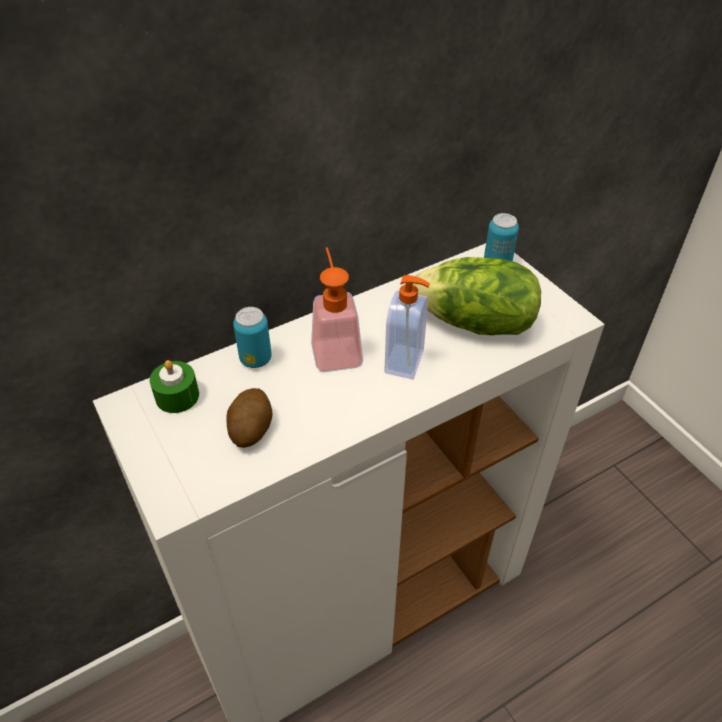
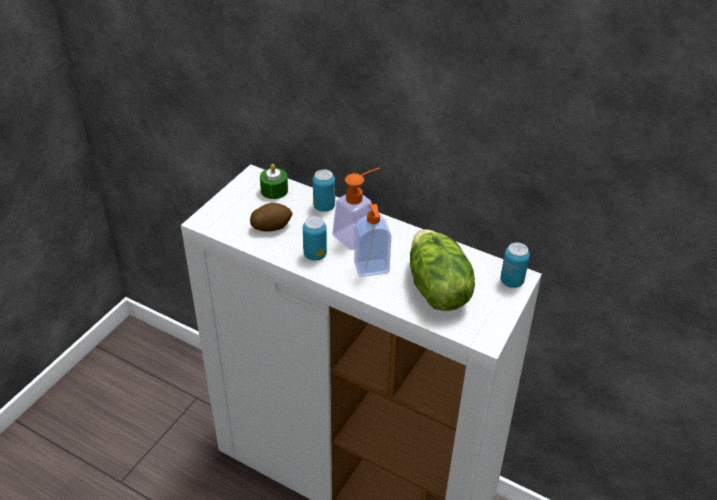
camera: 60 degrees right, 5 degrees down
none -> can [303,216,327,261]

